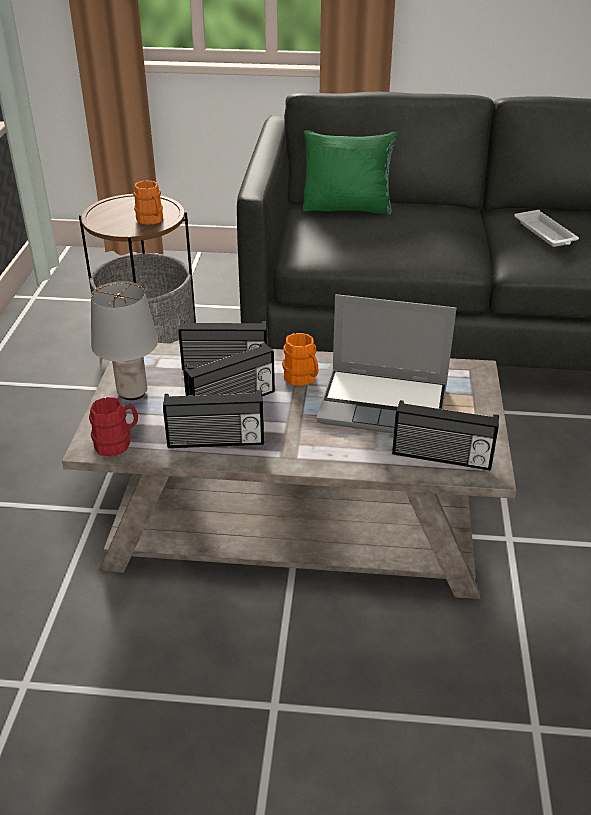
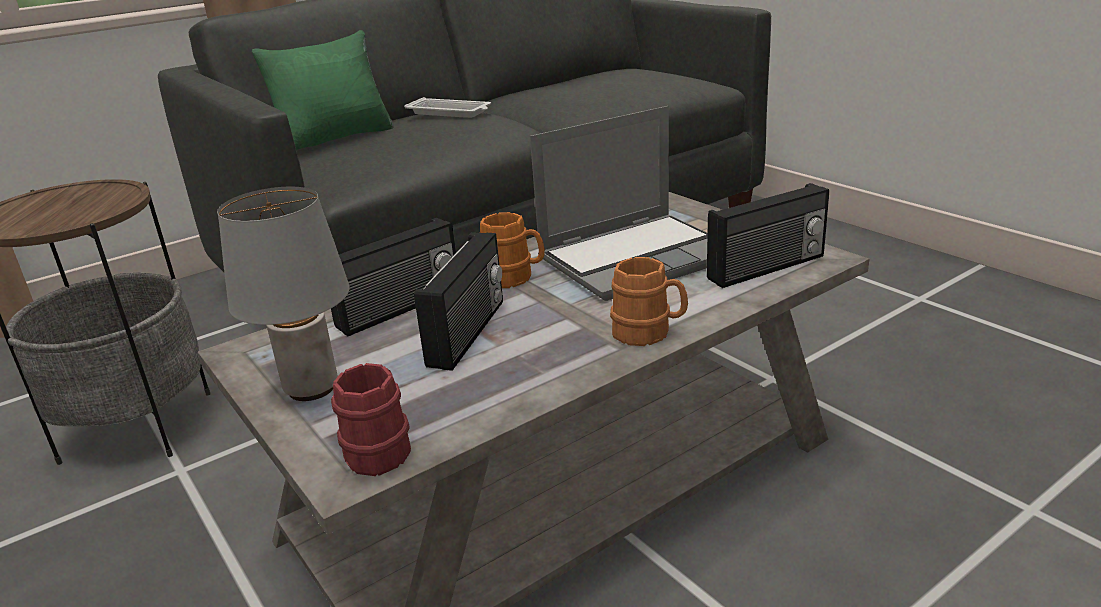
camera: 40 degrees left, 10 degrees down
orange mug [133,181,163,225] -> orange mug moved to [610,257,688,346]
radio [163,390,264,448] -> none
white tray [514,210,579,247] -> white tray moved to [404,97,491,118]

